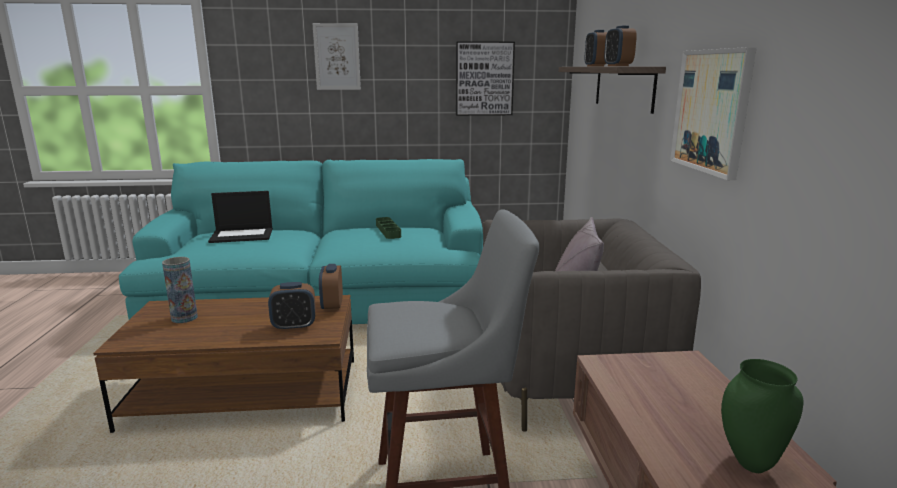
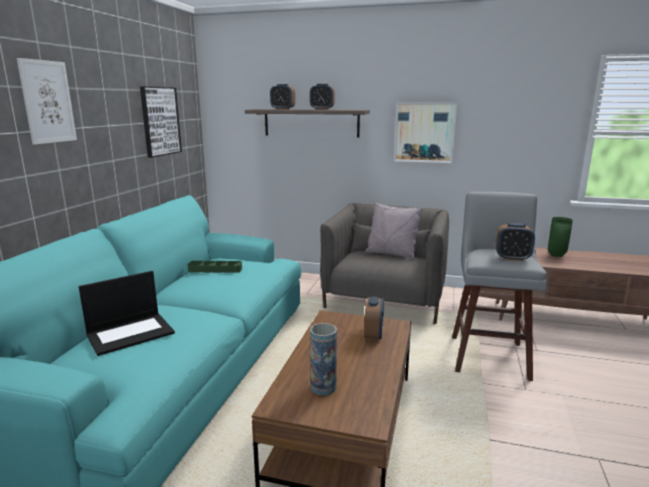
camera: 70 degrees left, 0 degrees up
laptop [208,191,273,243] -> laptop turned 45 degrees clockwise [79,271,175,356]
alarm clock [319,264,343,311] -> alarm clock moved to [496,223,535,261]

